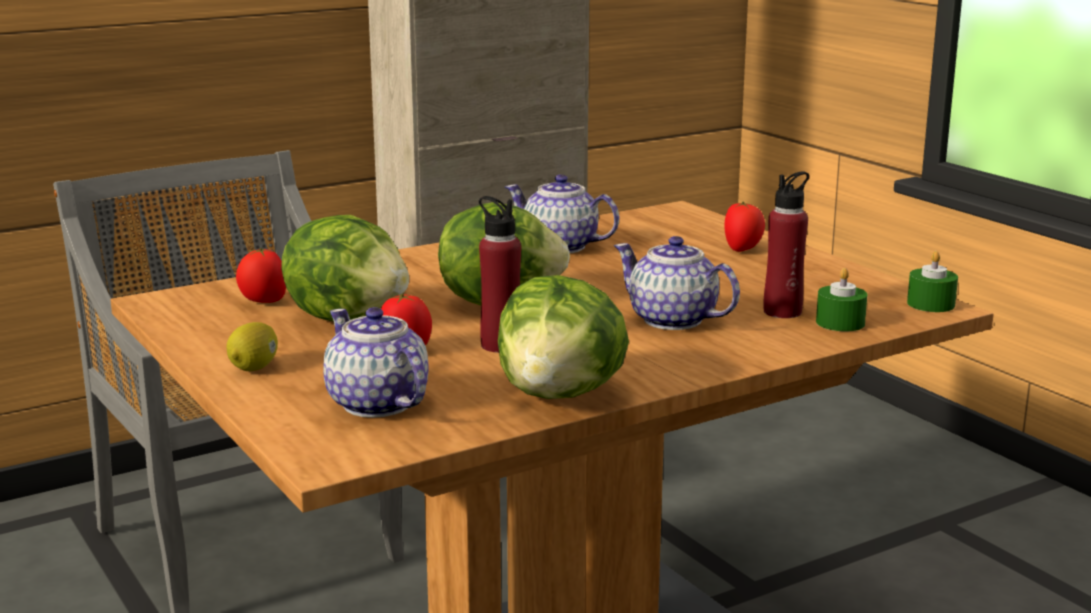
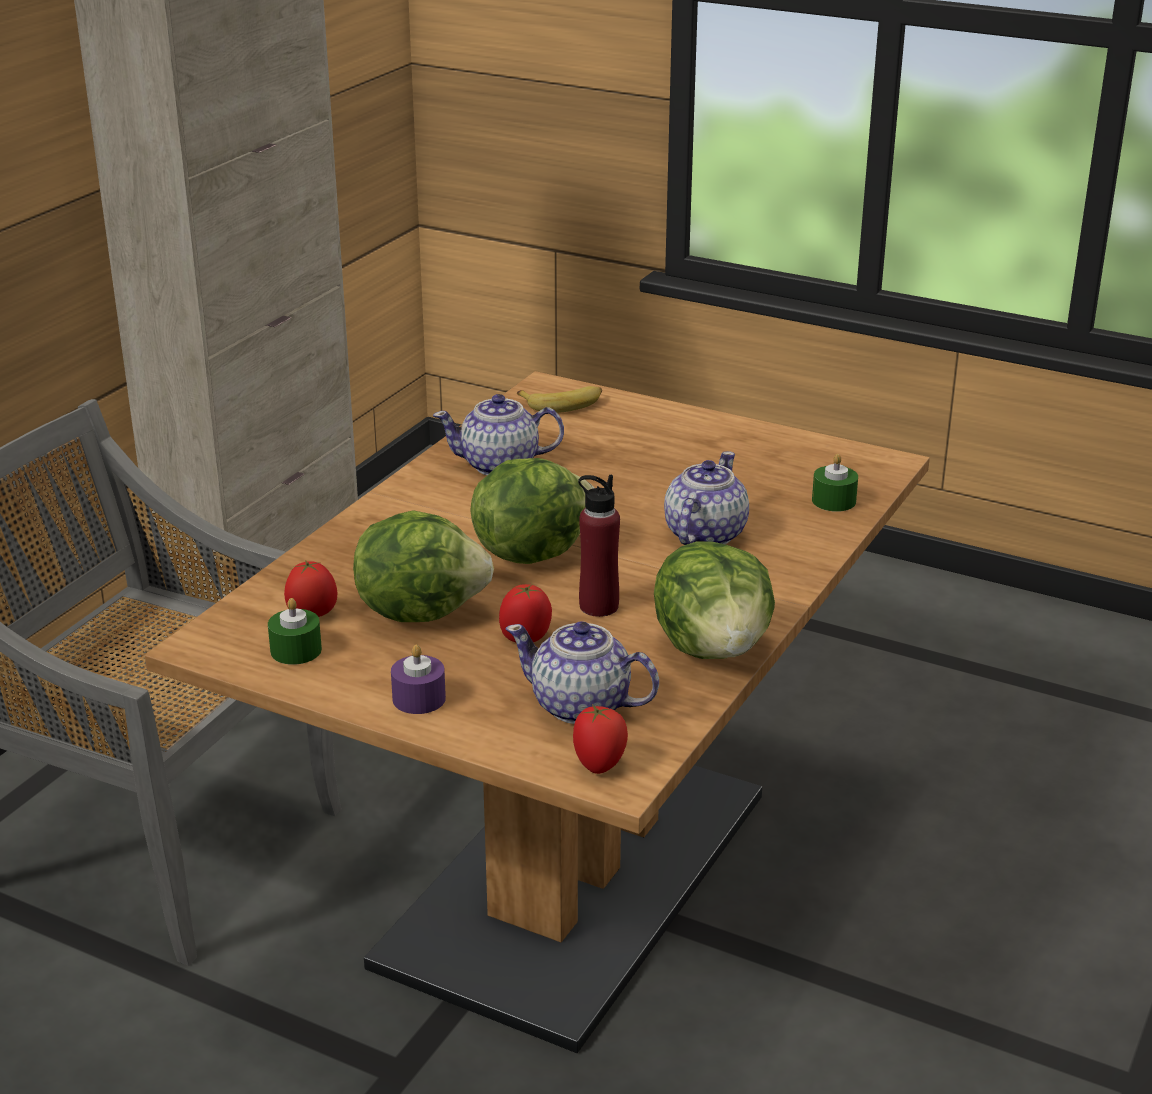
camera: 30 degrees left, 10 degrees up
lemon [226,322,278,371] -> purple candle [391,645,446,714]
teapot [614,236,740,330] -> teapot turned 105 degrees clockwise [664,451,749,545]
tomato [724,201,765,252] -> tomato moved to [573,704,628,774]
red bottle [764,171,809,318] -> none
green candle [907,251,958,312] -> green candle moved to [268,598,322,665]
none -> banana [517,386,602,413]

